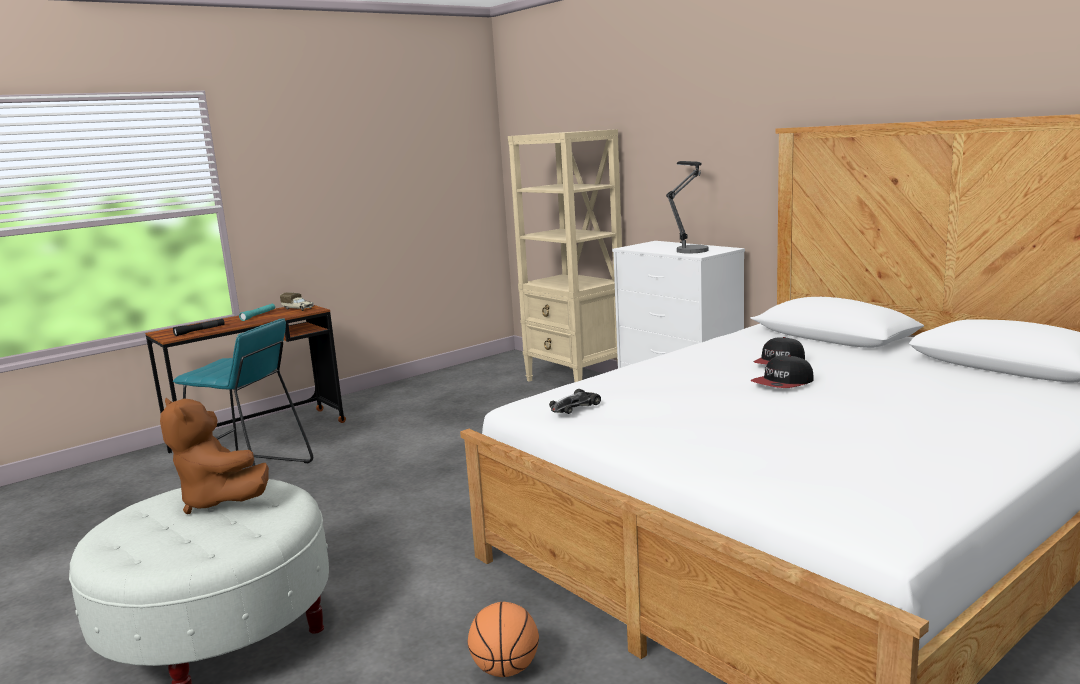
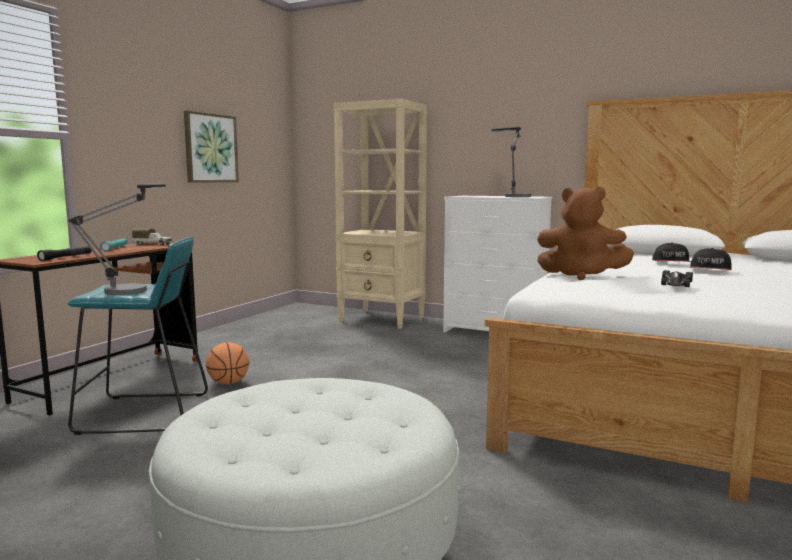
camera: 25 degrees left, 5 degrees down
brown plush toy [160,398,269,514] -> brown plush toy moved to [537,186,634,280]
basketball [468,602,539,677] -> basketball moved to [206,342,249,384]
toy car [549,388,601,414] -> toy car moved to [661,270,693,287]
none -> table lamp [68,183,166,295]
none -> picture [184,110,239,183]

